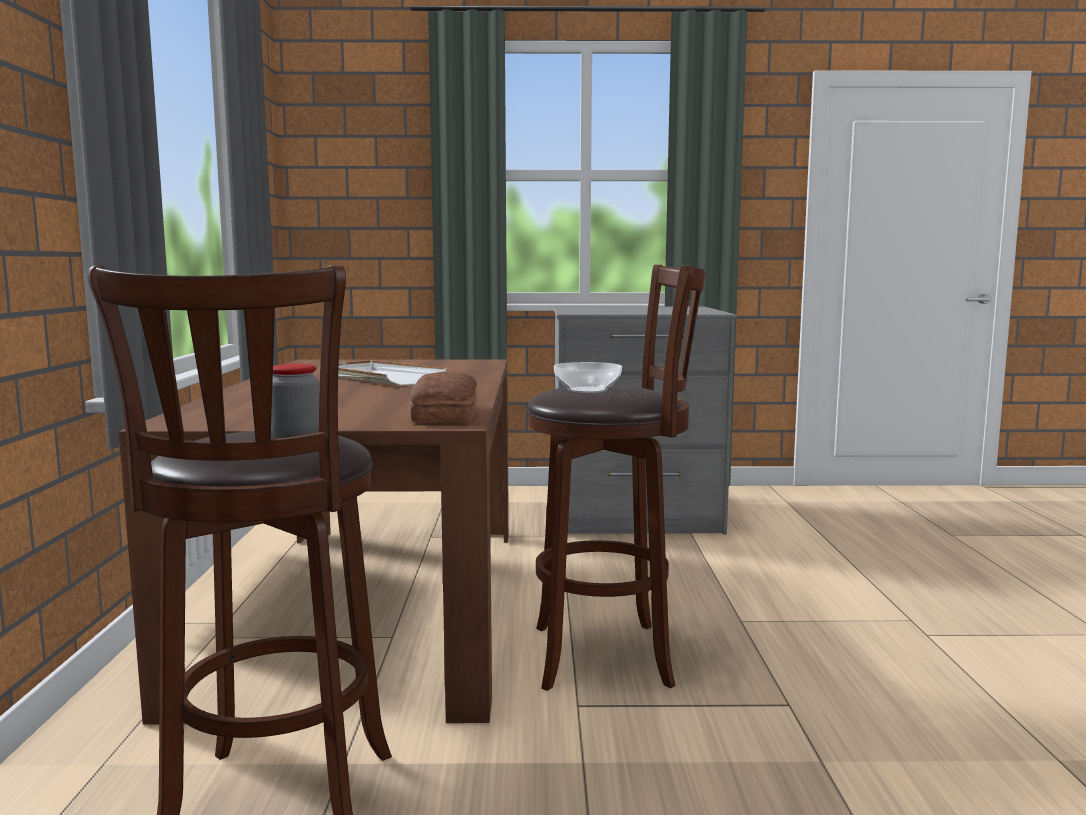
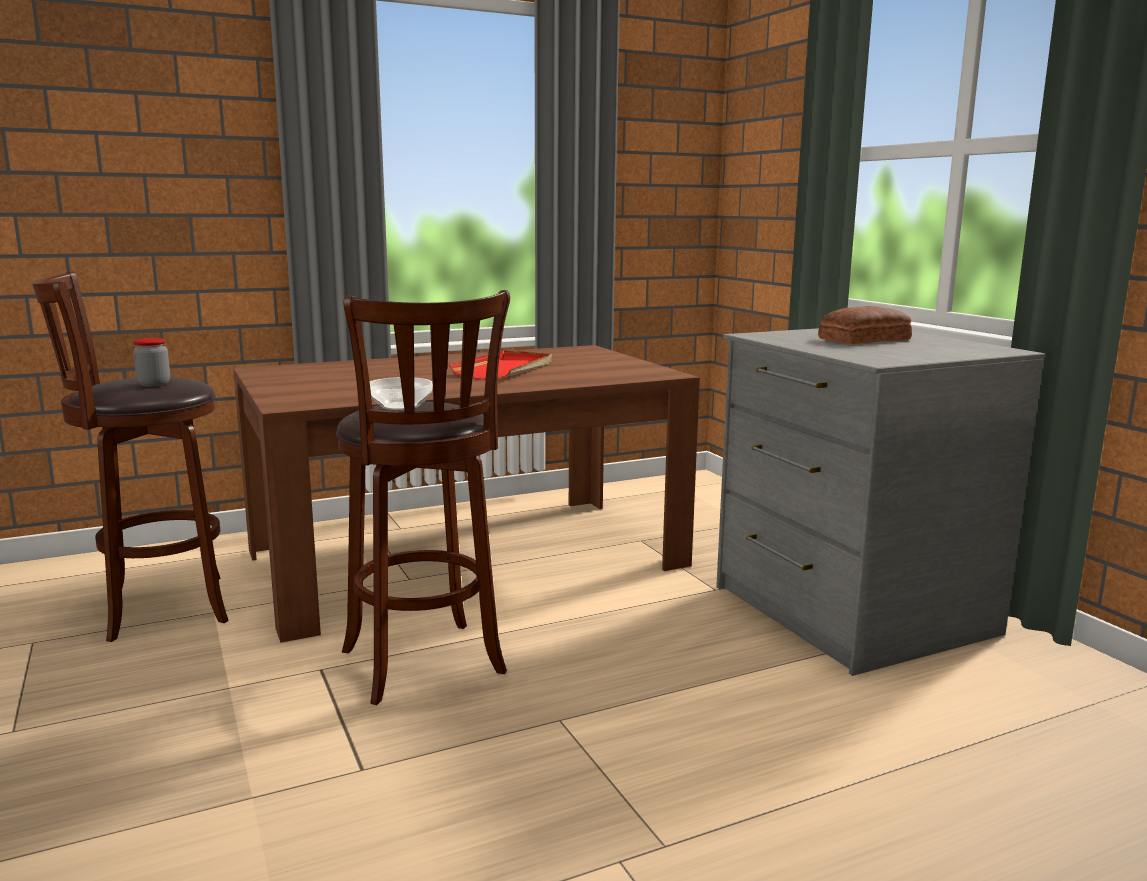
camera: 65 degrees right, 5 degrees up
white tray [338,360,447,385] -> red tray [449,350,552,379]
bread [410,372,477,423] -> bread moved to [818,306,912,344]

